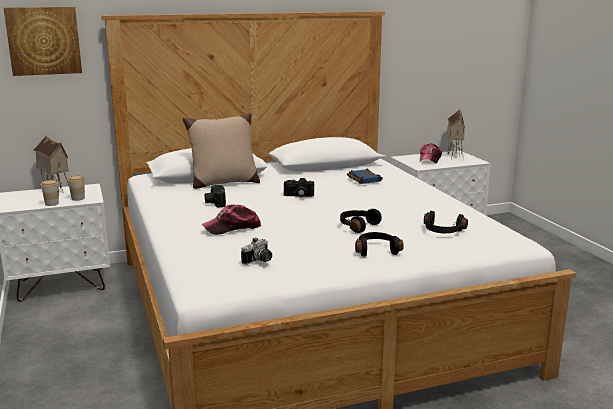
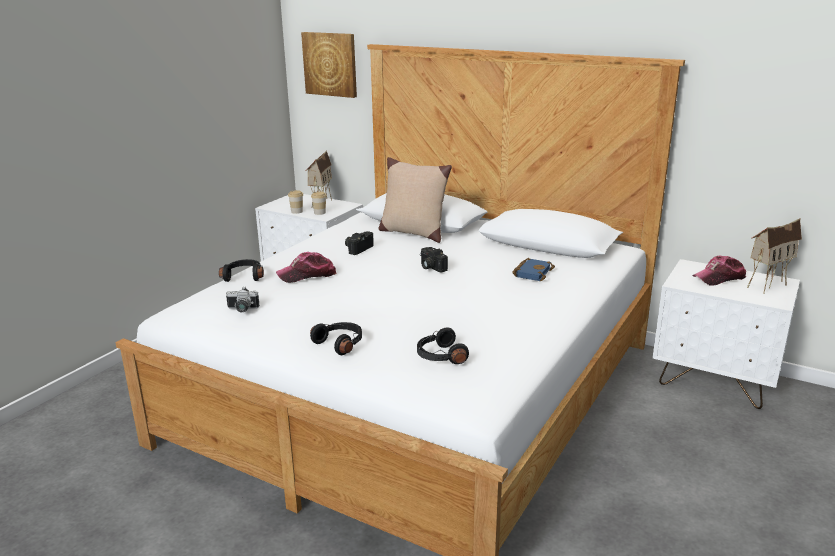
camera: 50 degrees right, 5 degrees up
cap [202,204,261,235] -> cap turned 45 degrees counterclockwise [276,252,337,283]
black headphones [340,209,382,233] -> black headphones moved to [219,259,264,282]

